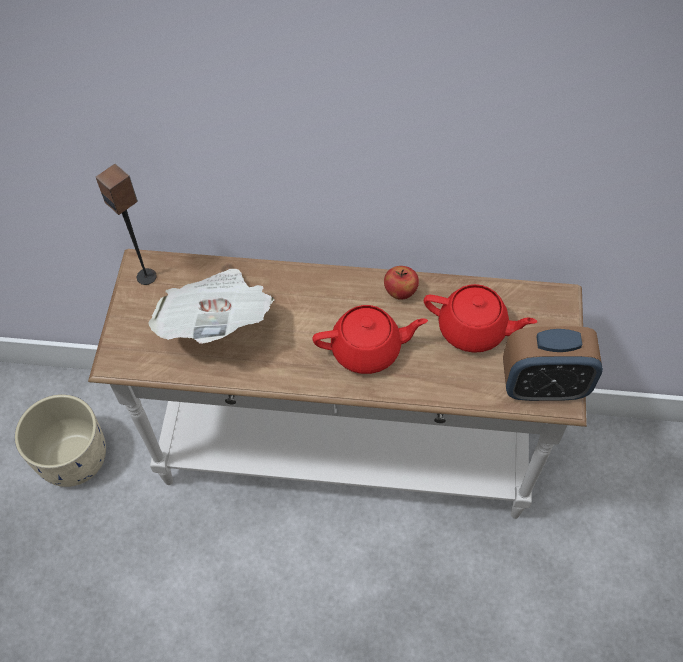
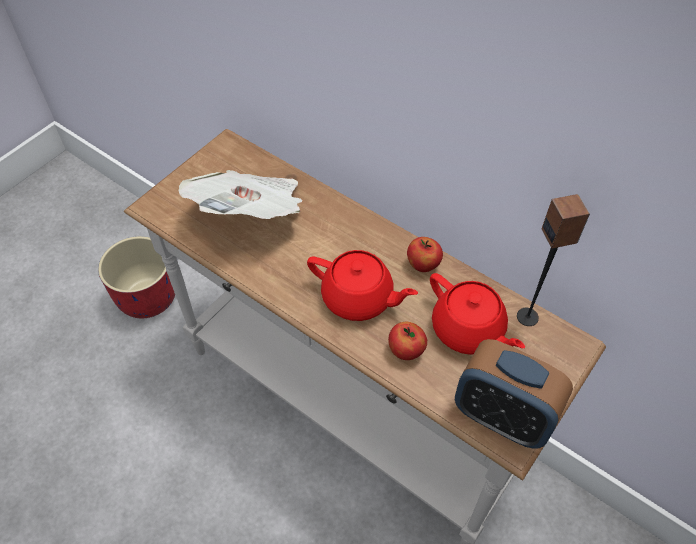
camera: 30 degrees right, 5 degrees down
beige planter [15,394,106,487] -> red planter [98,236,175,318]
speaker [96,164,157,285] -> speaker moved to [517,194,590,326]
none -> apple [388,322,427,360]

